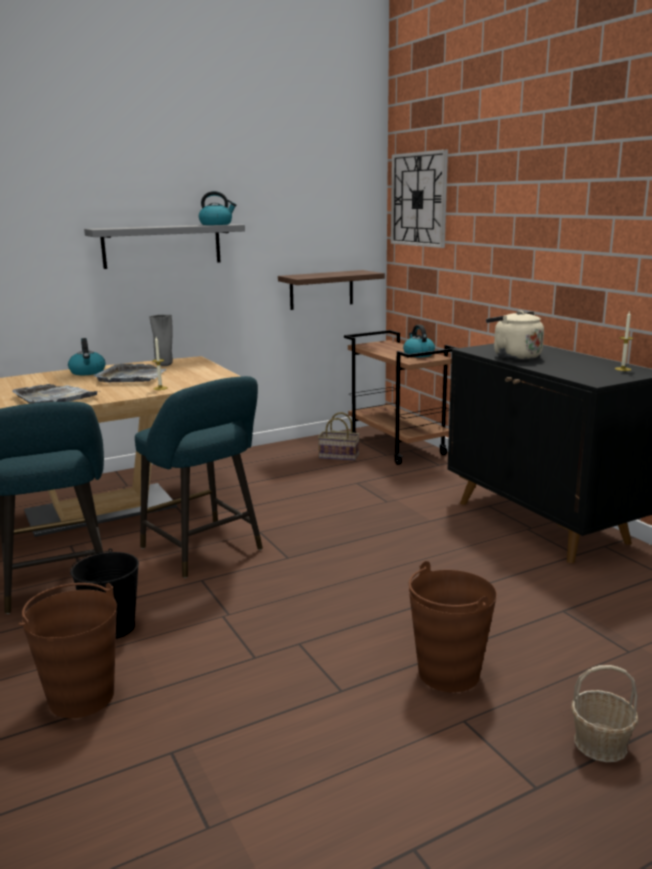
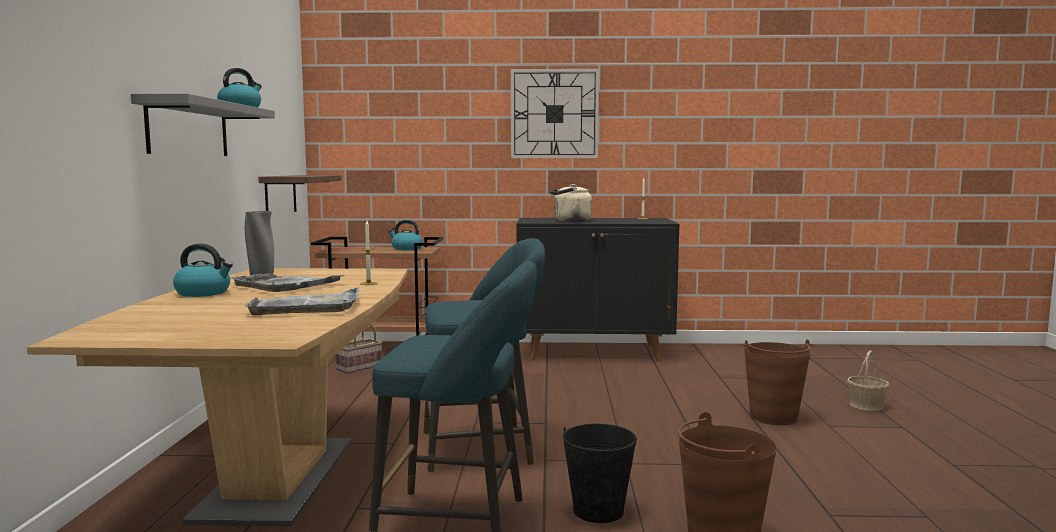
camera: 60 degrees left, 10 degrees down
wall clock [391,149,448,248] -> wall clock moved to [511,69,599,158]

